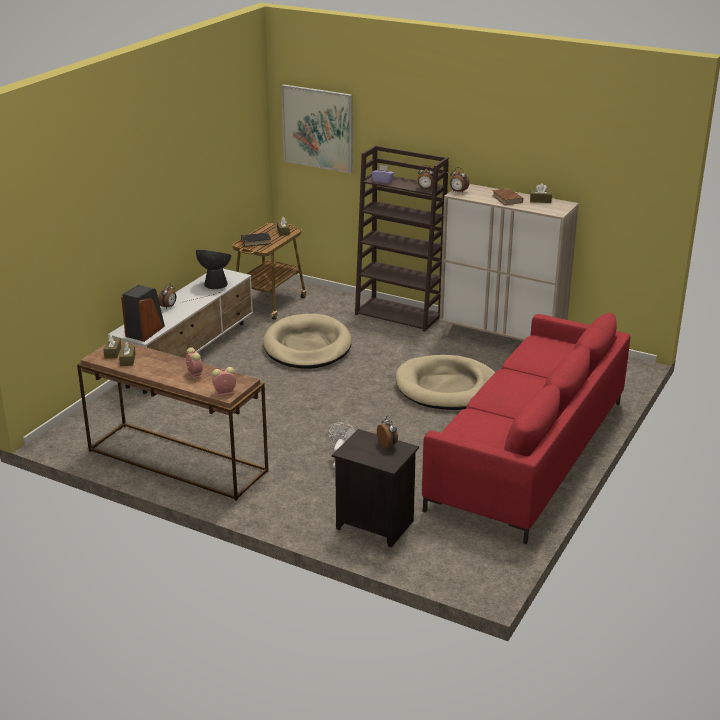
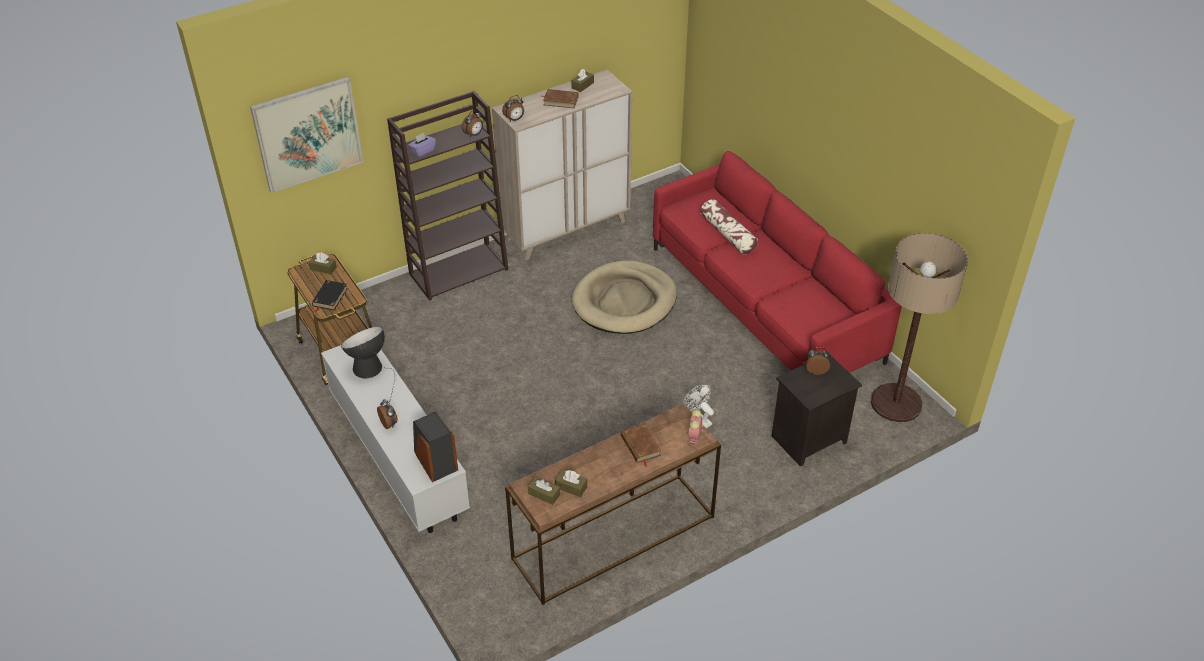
camera: 60 degrees left, 15 degrees up
alarm clock [186,347,203,379] -> brown book [621,424,661,466]
beige dog bed [263,314,352,369] -> none
none -> pillow [700,199,758,255]
none -> floor lamp [871,233,968,422]

